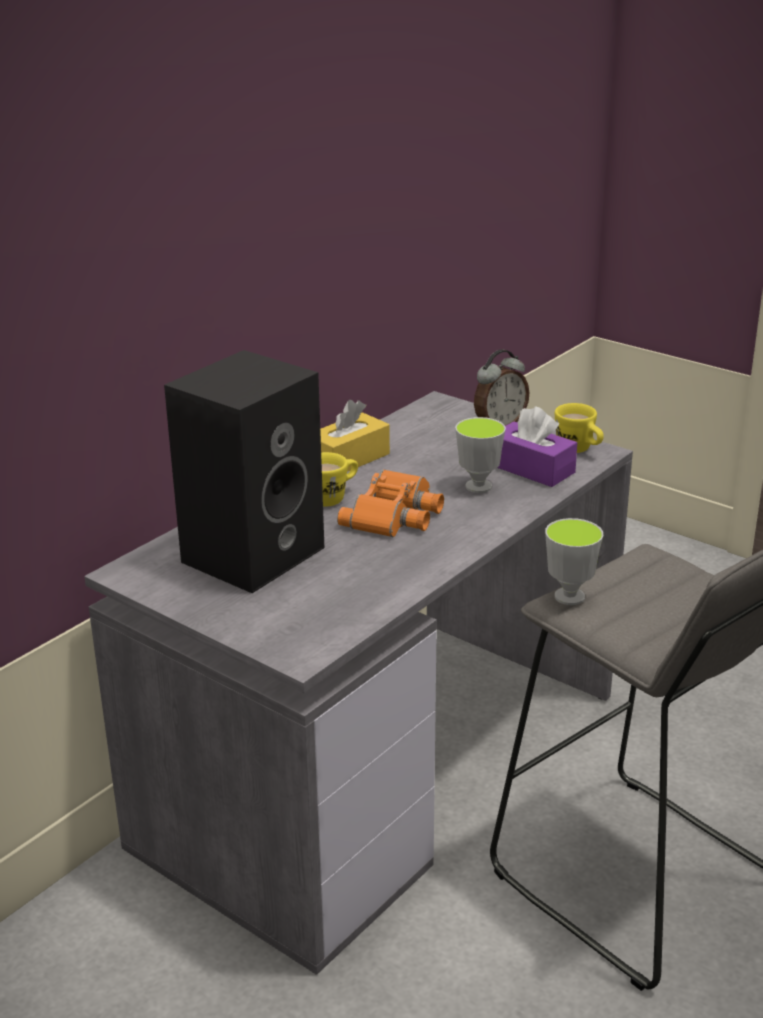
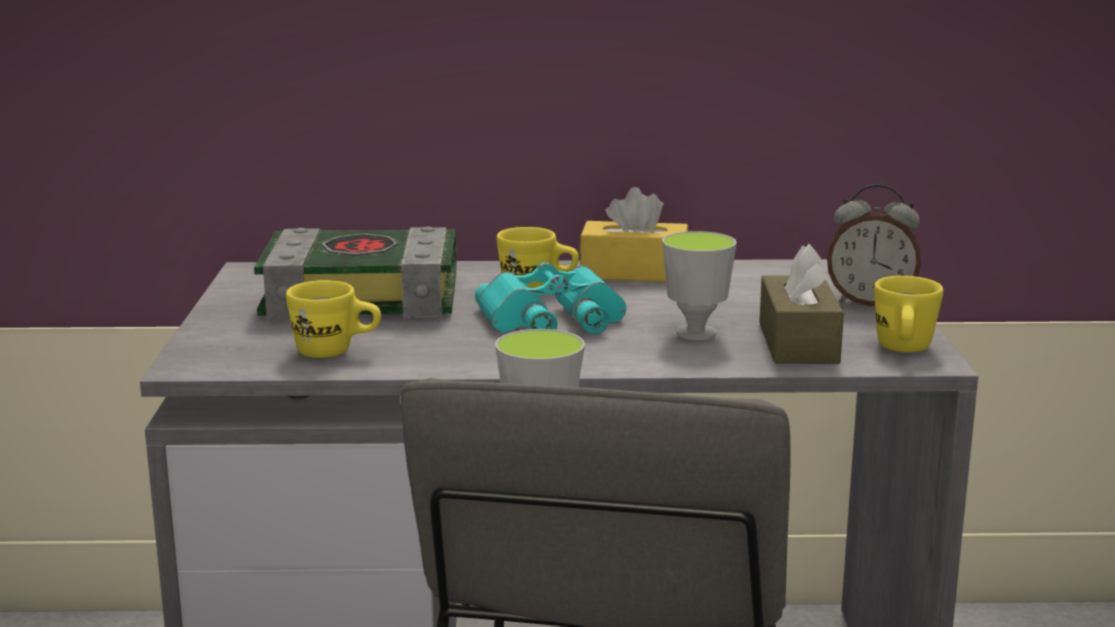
camera: 50 degrees right, 10 degrees down
black speaker [164,350,324,593] -> book [254,227,457,319]
orange binoculars [337,469,444,537] -> turquoise binoculars [475,262,626,334]
purple tissue box [497,406,577,487] -> brown tissue box [759,244,844,364]
none -> yellow mug [286,280,381,358]

